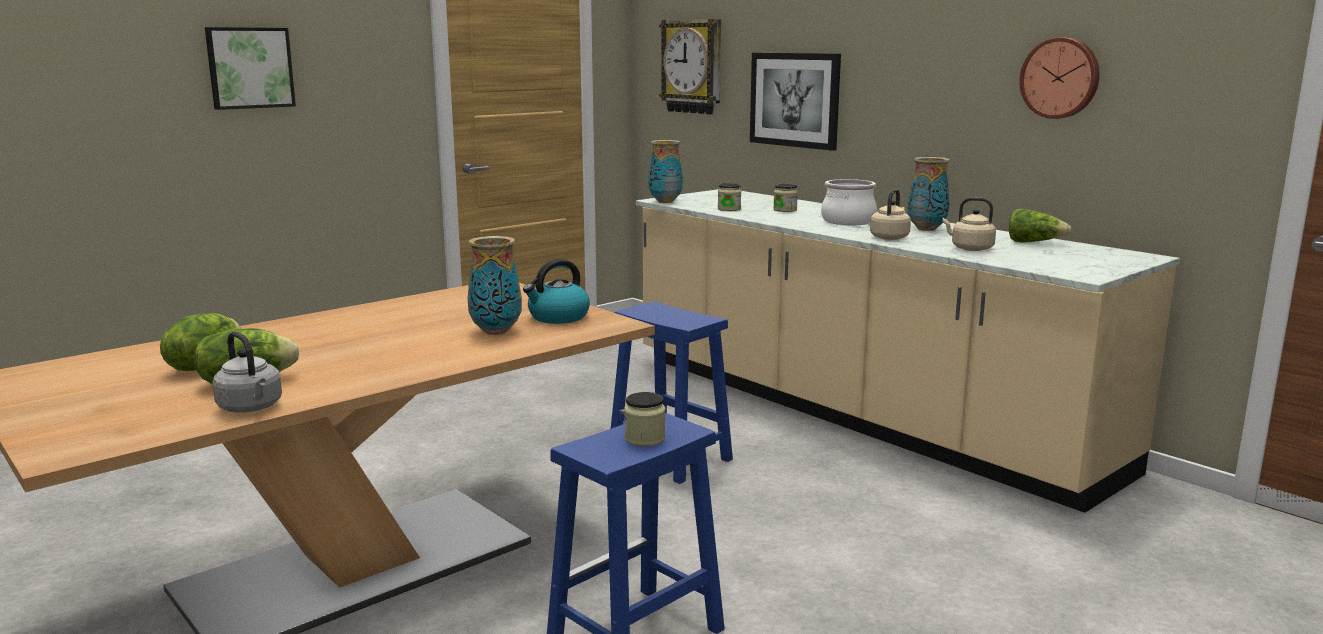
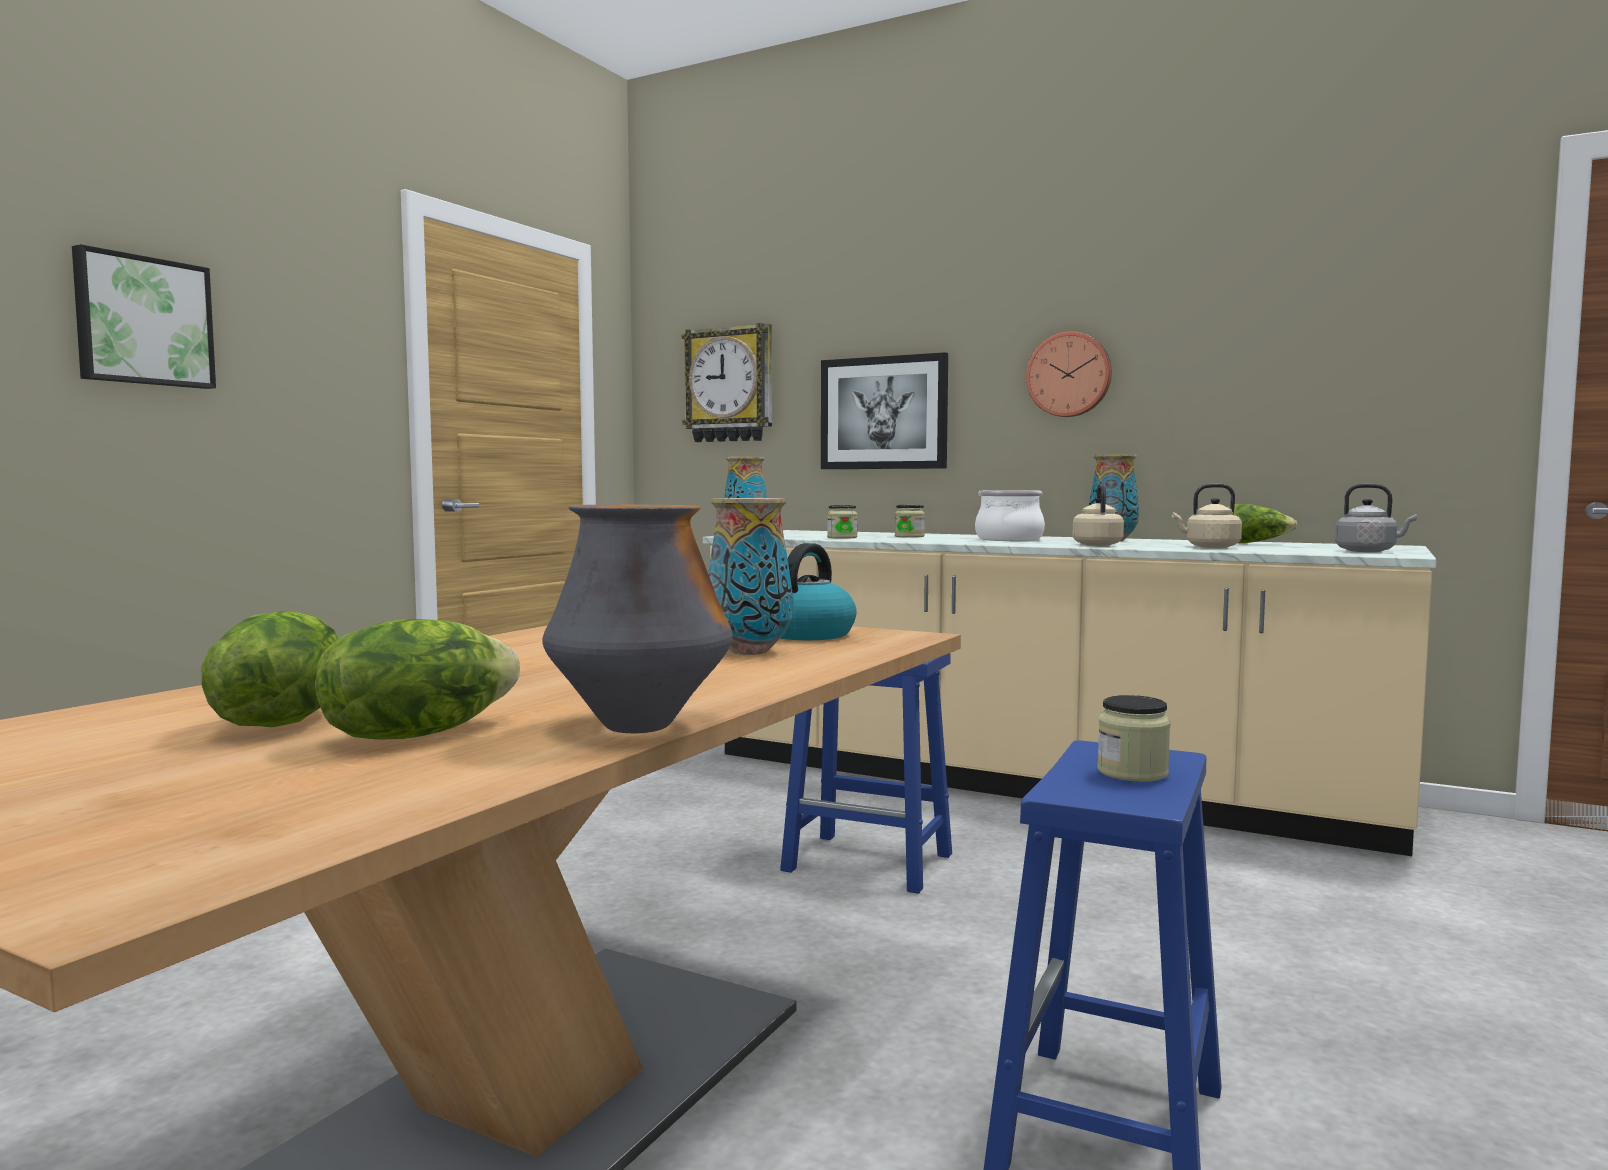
camera: 20 degrees left, 10 degrees down
grey kettle [212,331,282,412] -> grey kettle moved to [1335,484,1417,552]
wall clock [1019,37,1100,119] -> wall clock moved to [1026,332,1112,417]
none -> vase [542,504,732,733]

